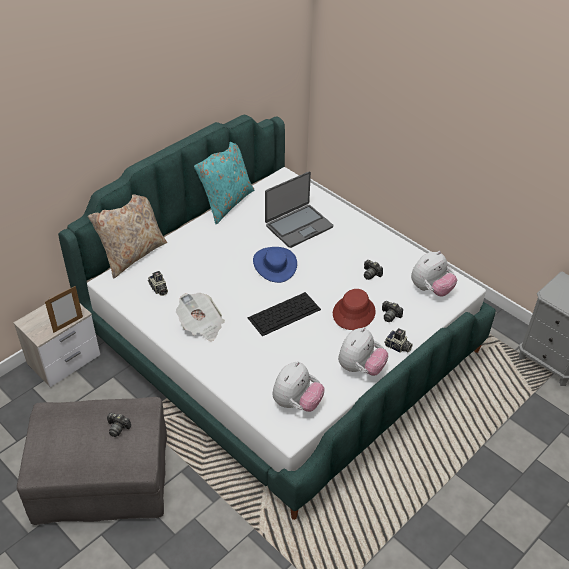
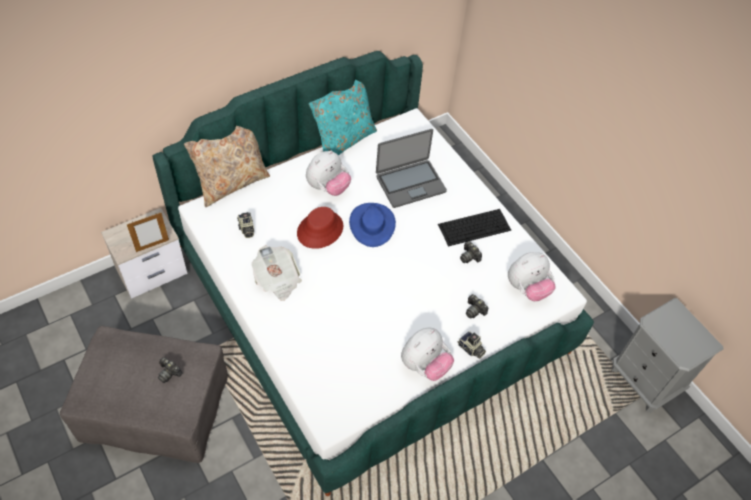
camera: 10 degrees right, 10 degrees up
keyboard [247,292,321,336] -> keyboard moved to [438,209,511,246]
plush toy [272,361,325,412] -> plush toy moved to [306,150,351,196]
red hat [333,289,376,330] -> red hat moved to [297,207,344,249]

